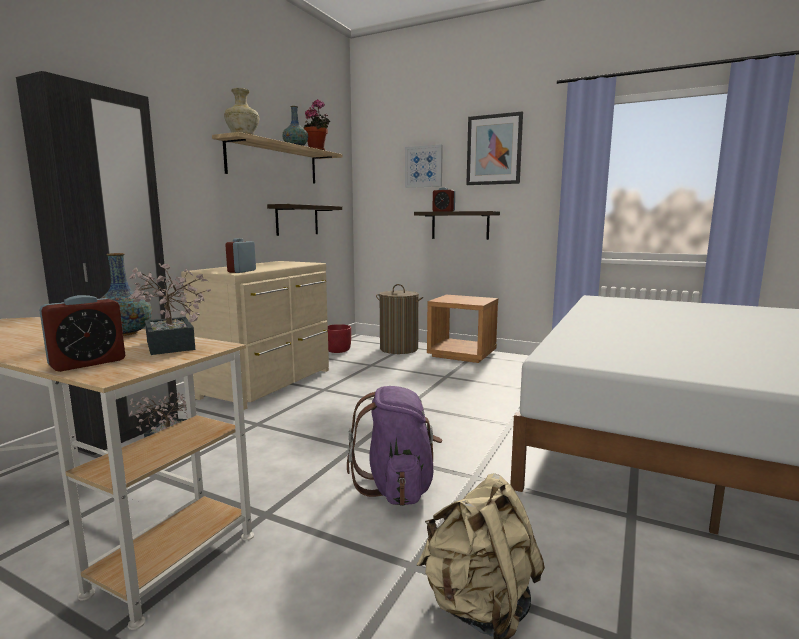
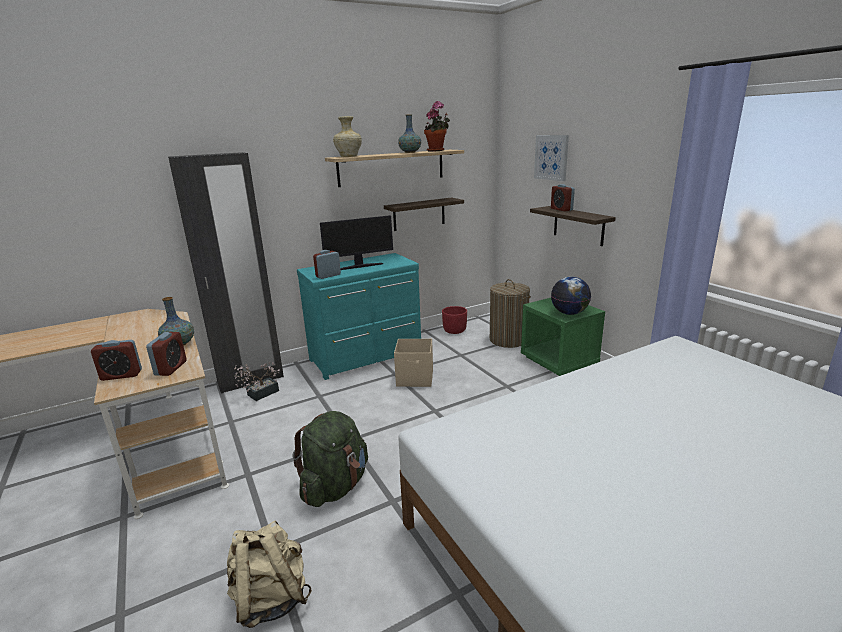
camera: 35 degrees right, 10 degrees up
potted plant [128,263,211,355] -> alarm clock [146,332,186,376]
beige dresser [181,261,329,410] -> turquoise dresser [297,253,421,380]
purple backpack [347,386,443,506] -> green backpack [292,411,368,507]
brown nightstand [427,295,498,363] -> green nightstand [521,298,605,376]
picture [466,111,523,185] -> none
none -> monitor [320,215,393,270]
none -> beige storage box [394,339,433,387]
none -> globe [551,277,591,315]

